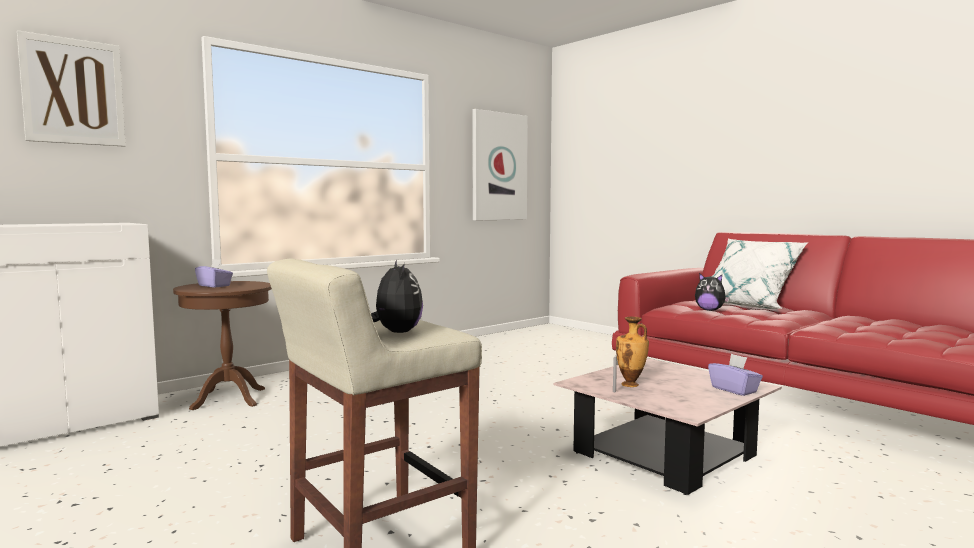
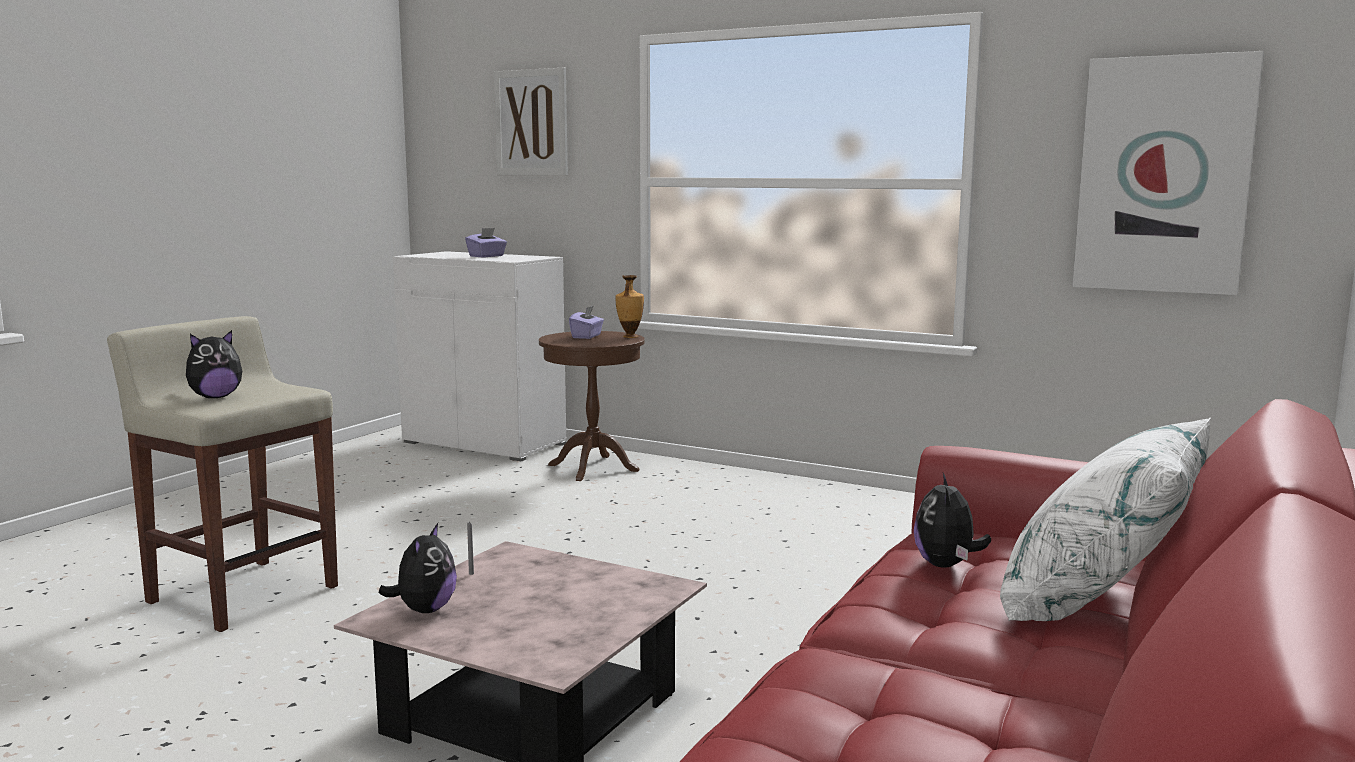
camera: 70 degrees right, 5 degrees up
vase [616,316,649,387] -> vase moved to [616,275,644,338]
purple tissue box [708,353,763,396] -> purple tissue box moved to [465,228,507,257]
none -> plush toy [379,523,457,613]

